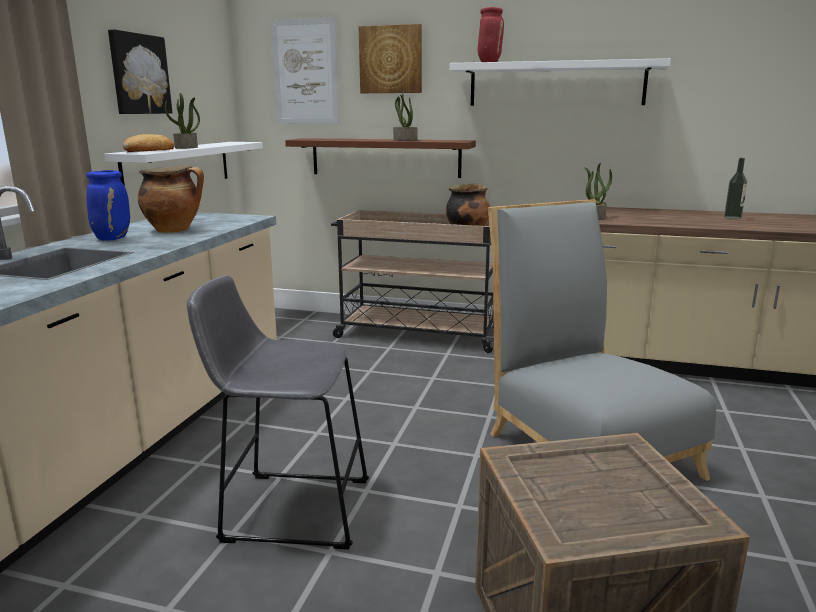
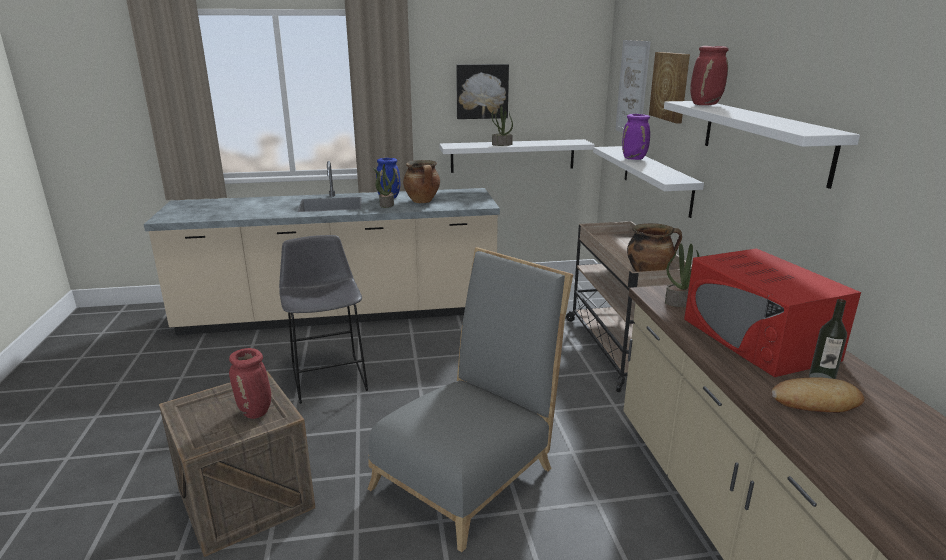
camera: 65 degrees right, 5 degrees up
bread [123,134,174,152] -> bread moved to [771,377,864,413]
brown shelf [285,138,476,178] -> white shelf [593,146,704,218]
potted plant [393,91,418,141] -> potted plant moved to [373,164,396,208]
none -> red vase [229,348,271,419]
none -> purple vase [622,114,650,160]
none -> red microwave [684,248,861,377]

